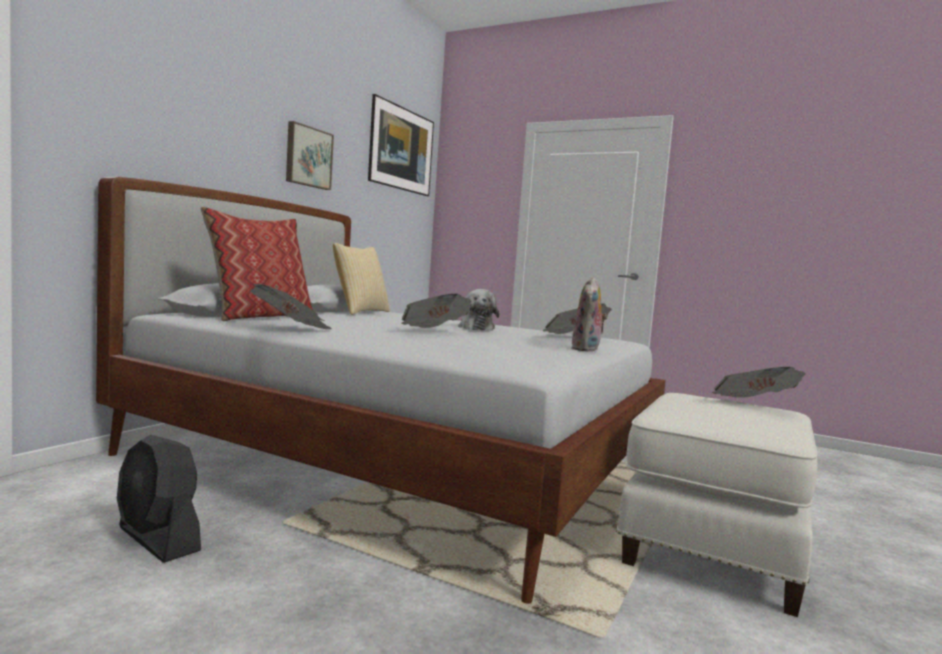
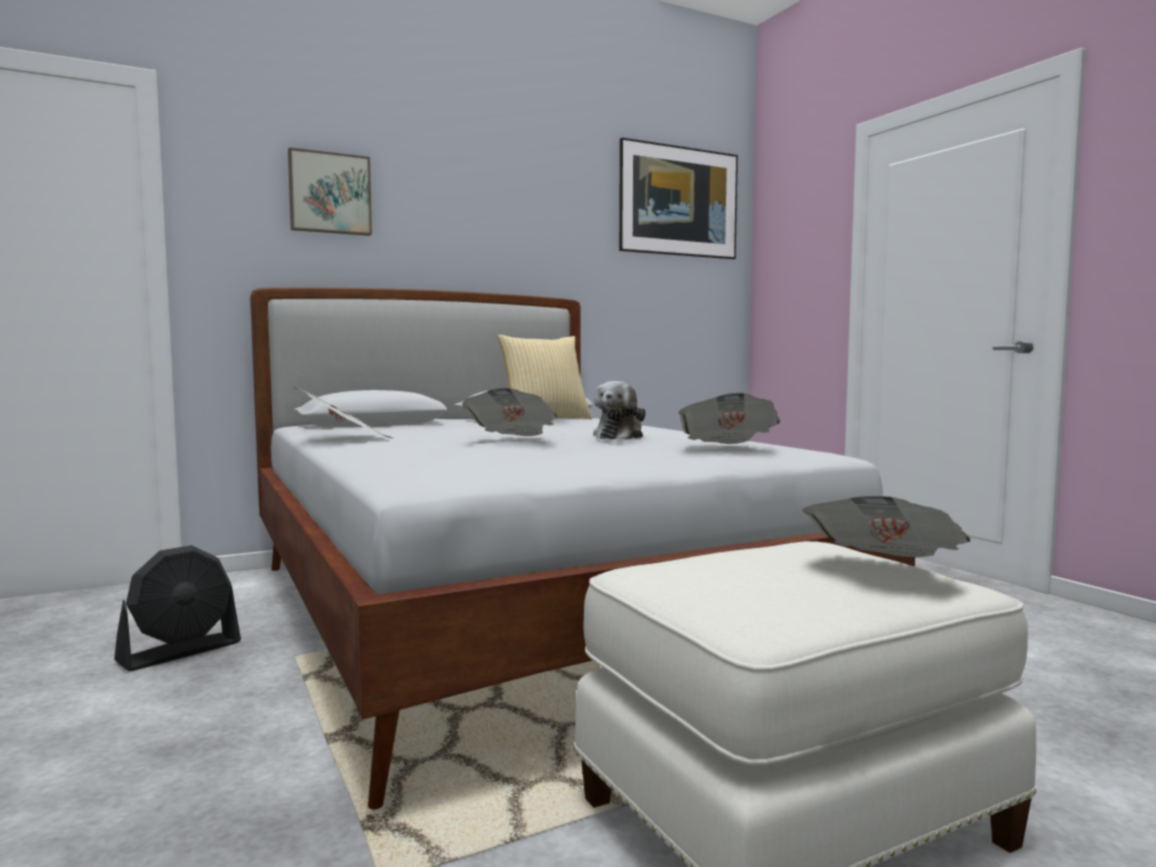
camera: 35 degrees right, 0 degrees up
black fan [117,435,201,563] -> black fan turned 120 degrees counterclockwise [114,545,241,671]
pillow [201,207,313,321] -> none
picture [286,121,334,190] -> picture moved to [288,147,372,236]
plush toy [571,277,607,352] -> none

